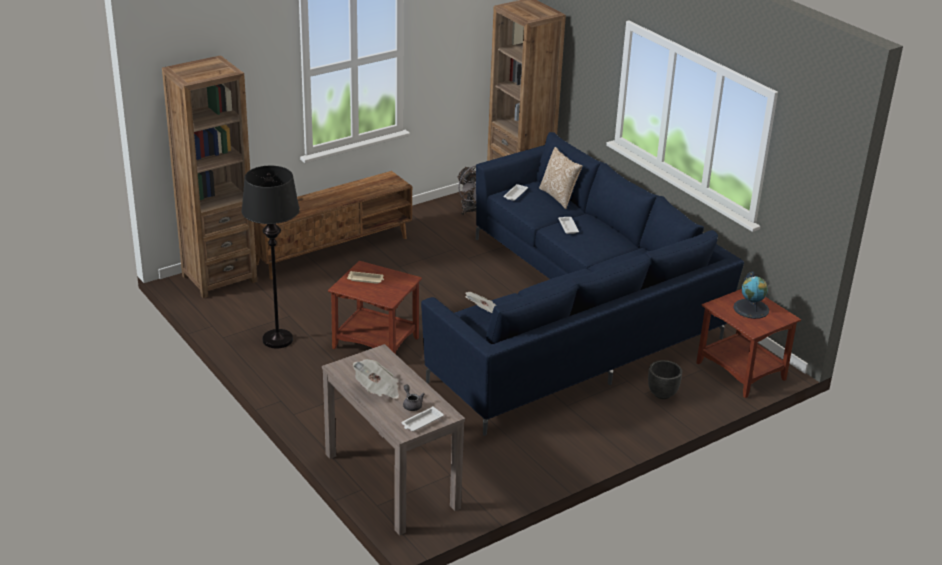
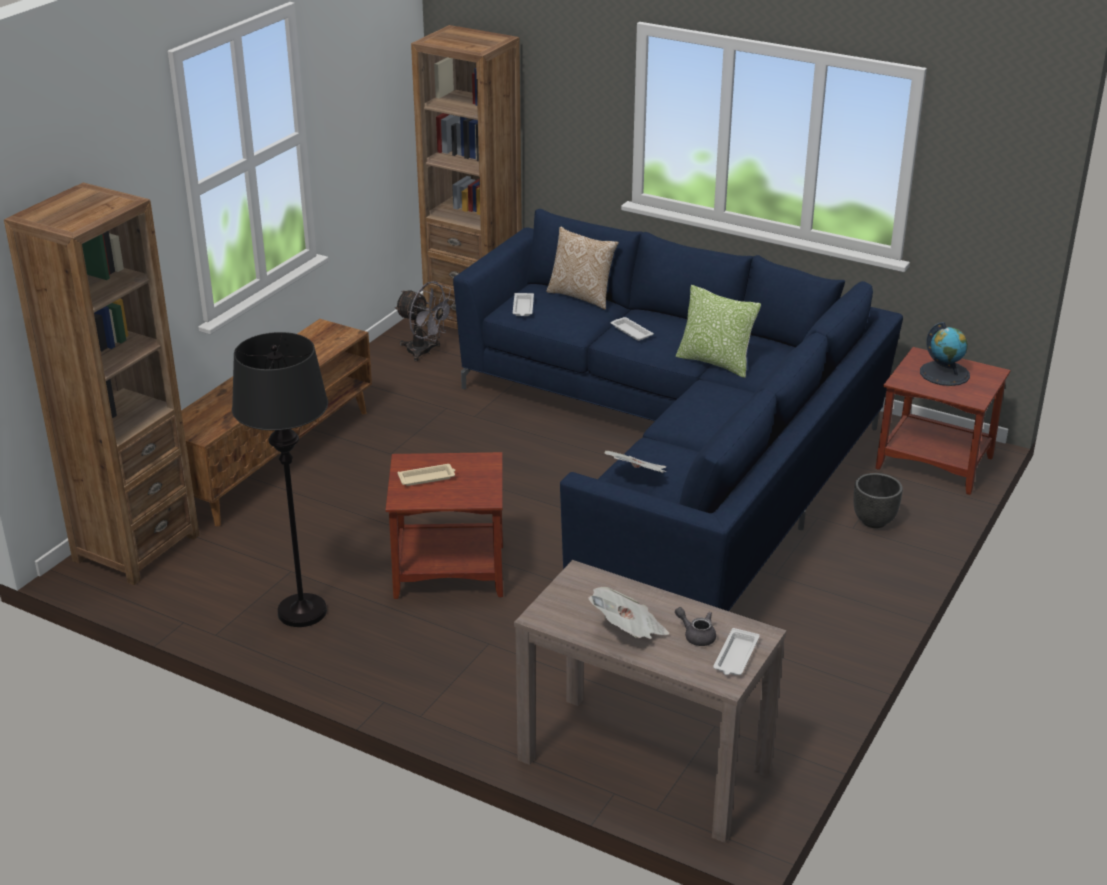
camera: 25 degrees left, 0 degrees up
none -> pillow [676,285,761,378]

